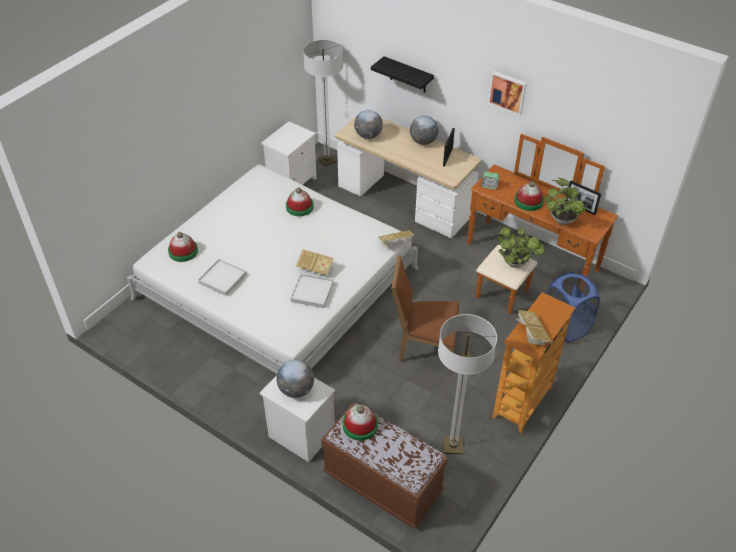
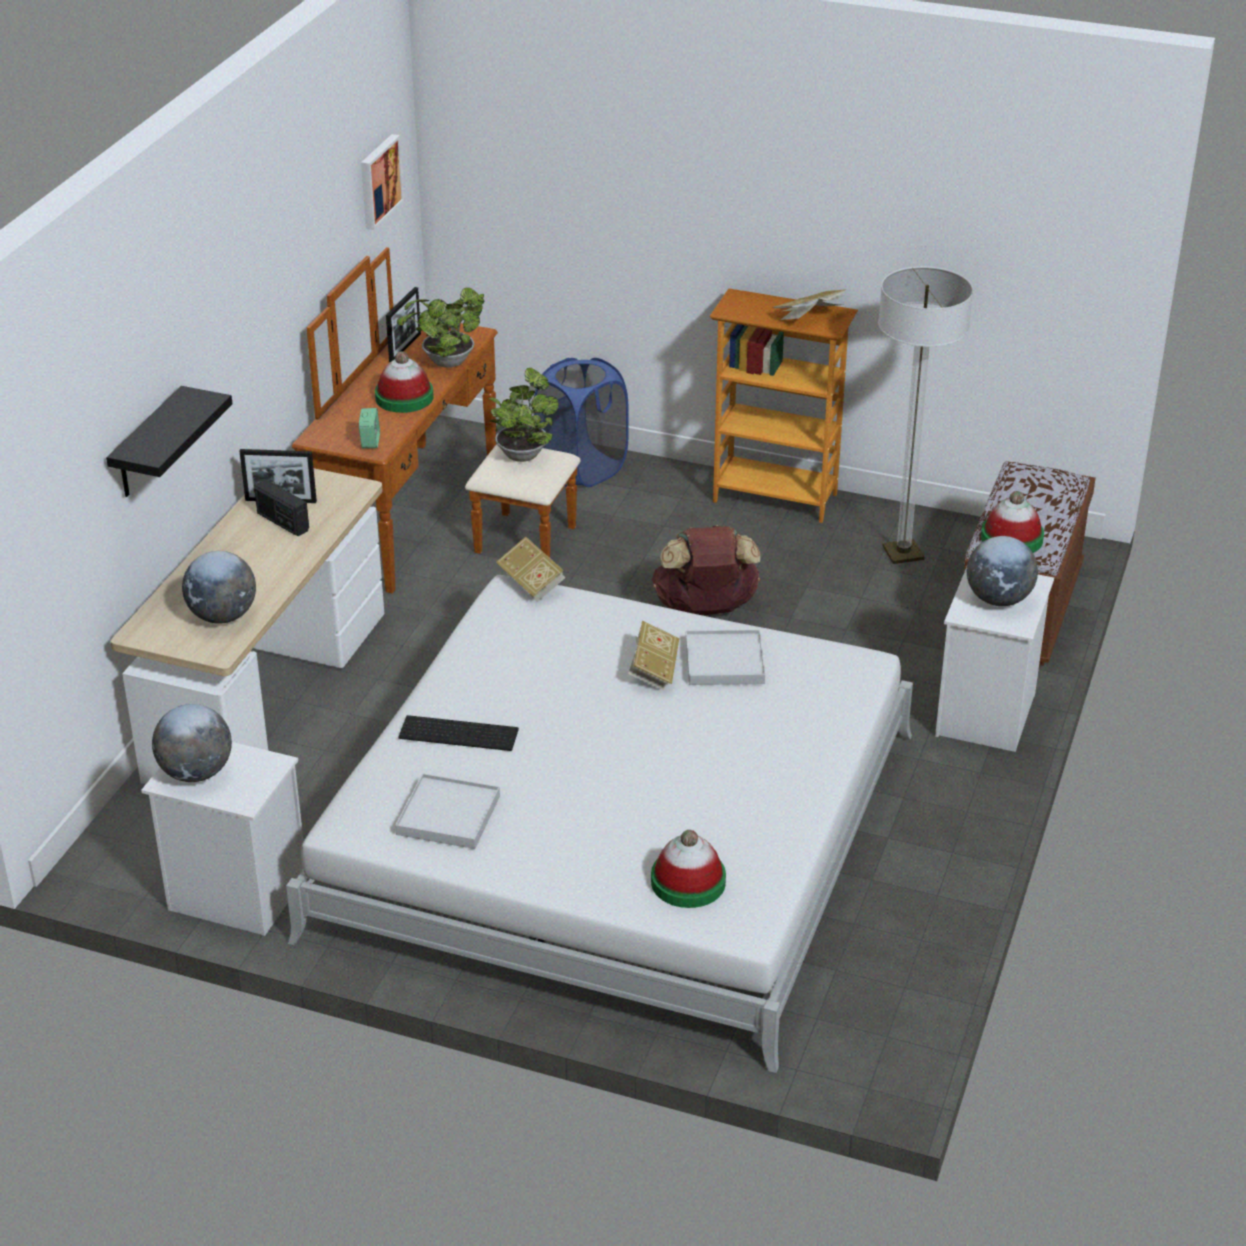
camera: 105 degrees left, 10 degrees down
white tray [198,259,247,296] -> white tray moved to [395,774,500,849]
hat [286,188,314,216] -> keyboard [399,715,519,751]
floor lamp [303,39,343,166] -> none
brown chair [391,255,459,373] -> brown backpack [652,525,760,615]
globe [410,116,439,145] -> globe moved to [152,704,232,782]
picture [488,71,527,116] -> picture moved to [361,134,404,230]
none -> radio [254,480,309,536]

